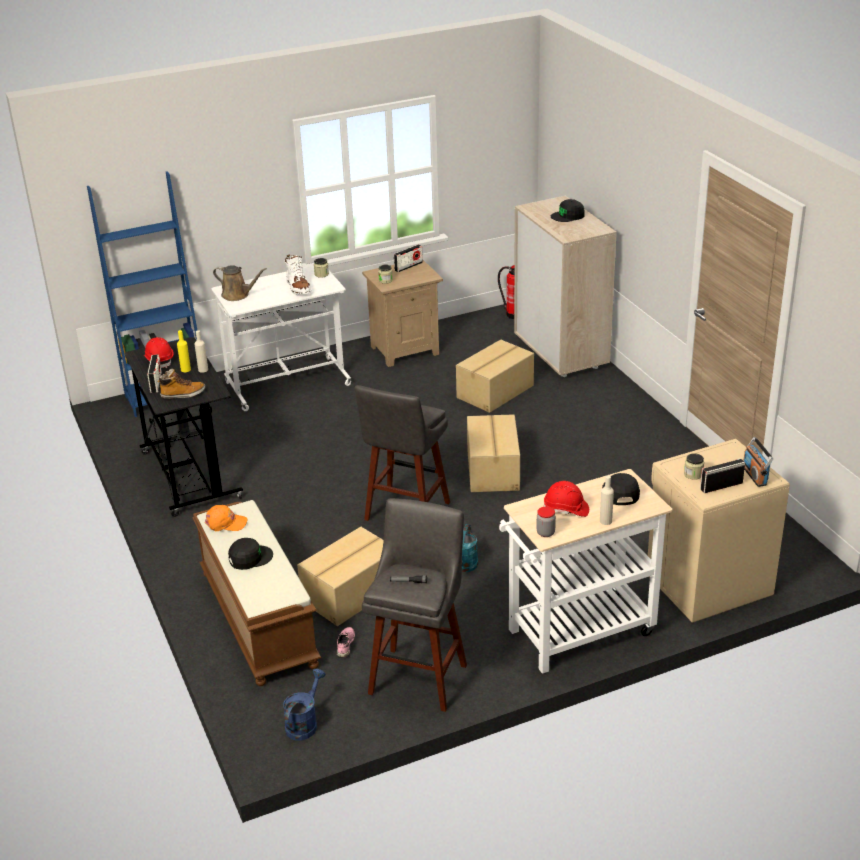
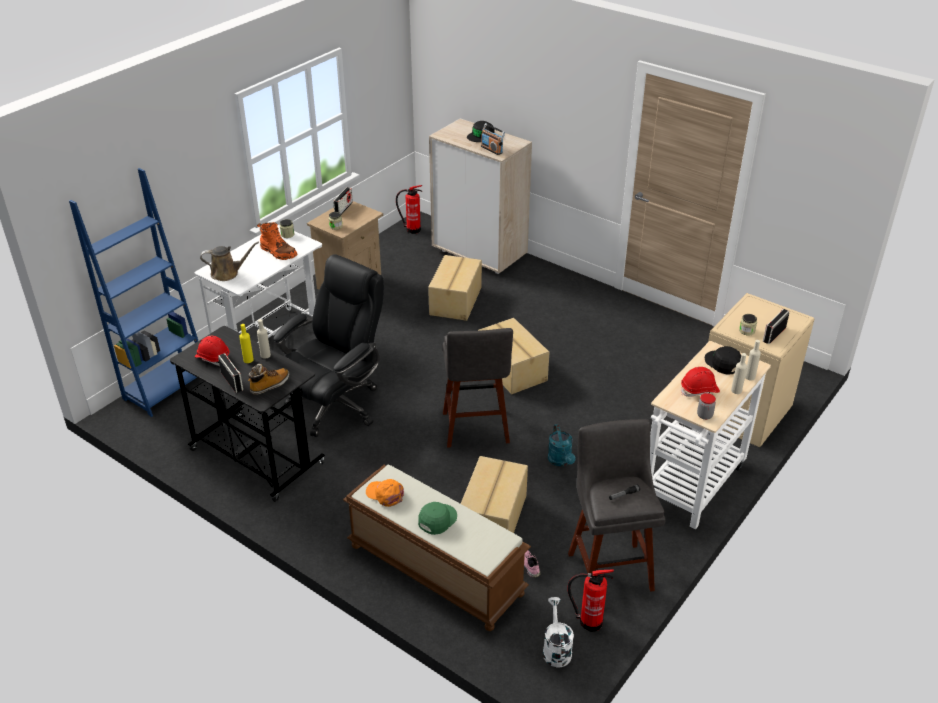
camera: 30 degrees left, 5 degrees up
orange cap [205,505,247,531] -> orange cap turned 120 degrees counterclockwise [366,479,404,507]
black cap [228,538,273,570] -> green cap [418,502,457,535]
blue watering can [283,669,326,740] -> white watering can [543,597,574,668]
white boot [284,254,312,295] -> orange boot [257,222,298,260]
radio [743,437,773,487] -> radio moved to [481,123,505,155]
none -> black office chair [273,254,384,437]
none -> fire extinguisher [567,570,614,632]
none -> beige bottle [745,340,761,381]

